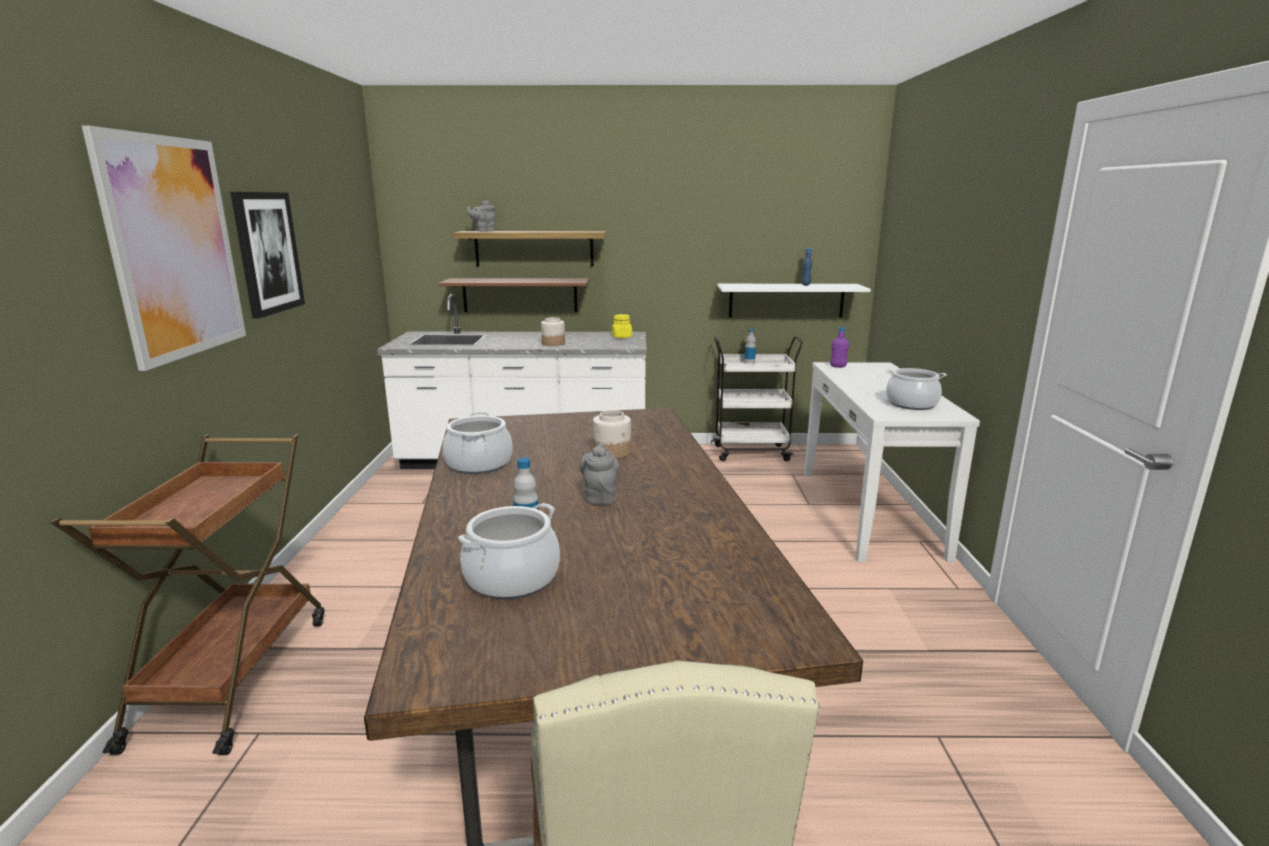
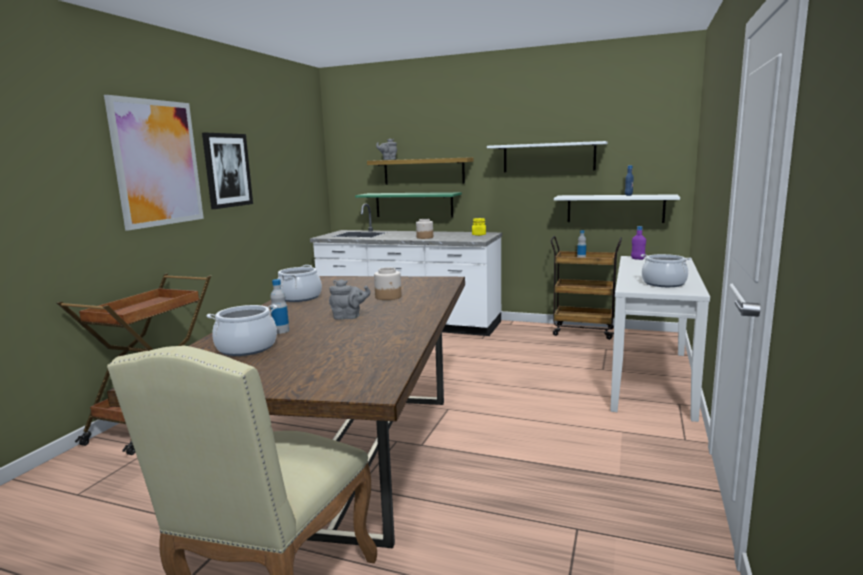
camera: 20 degrees right, 5 degrees down
brown shelf [438,278,589,312] -> green shelf [355,192,462,217]
grey teapot [579,442,620,505] -> grey teapot turned 75 degrees clockwise [329,280,371,320]
white cart [711,336,802,461] -> brown cart [551,236,622,340]
none -> white shelf [487,141,607,172]

